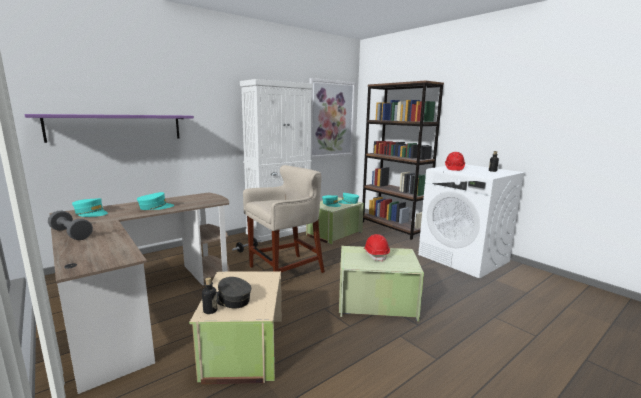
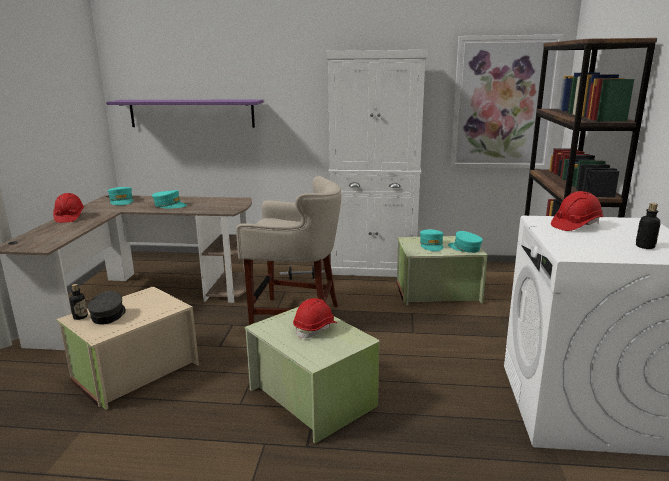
camera: 45 degrees right, 5 degrees up
grey dumbbell [48,211,93,240] -> red hard hat [53,193,85,223]

